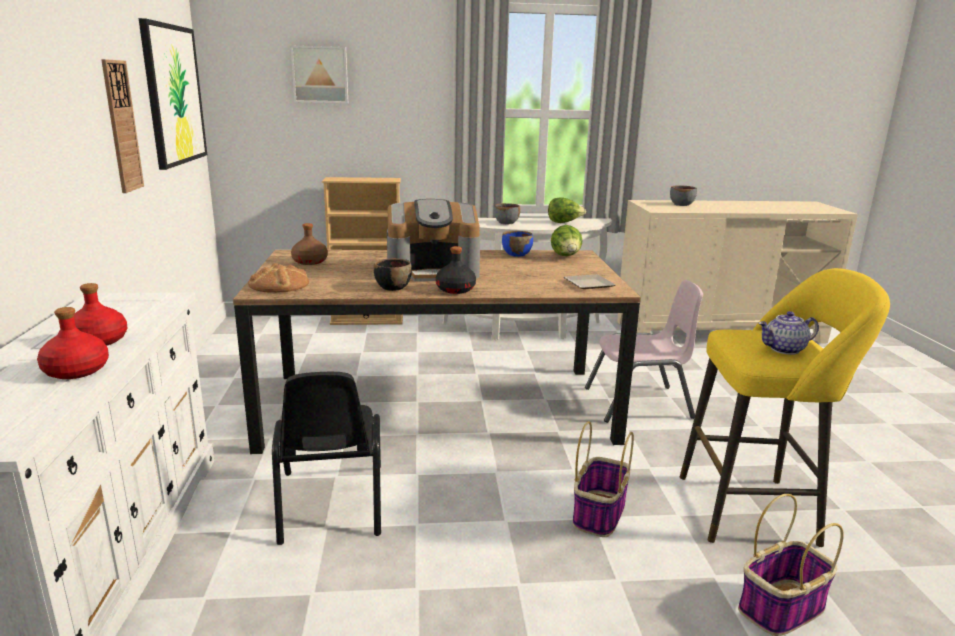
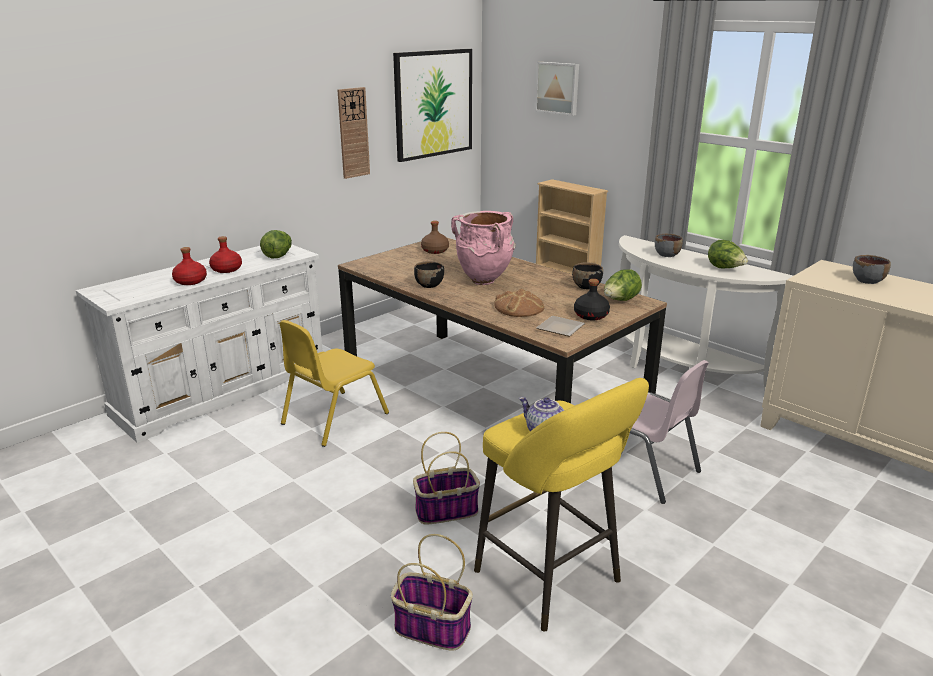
camera: 50 degrees right, 5 degrees up
bread [248,263,309,293] -> bread moved to [494,289,544,317]
black chair [272,372,381,545] -> yellow chair [279,320,389,447]
coffee machine [387,199,480,282] -> pink vase [451,211,516,285]
black bottle [436,246,476,294] -> black bottle moved to [574,279,610,320]
blue bowl [502,231,533,257] -> black bowl [572,262,603,289]
none -> lettuce [260,230,292,259]

